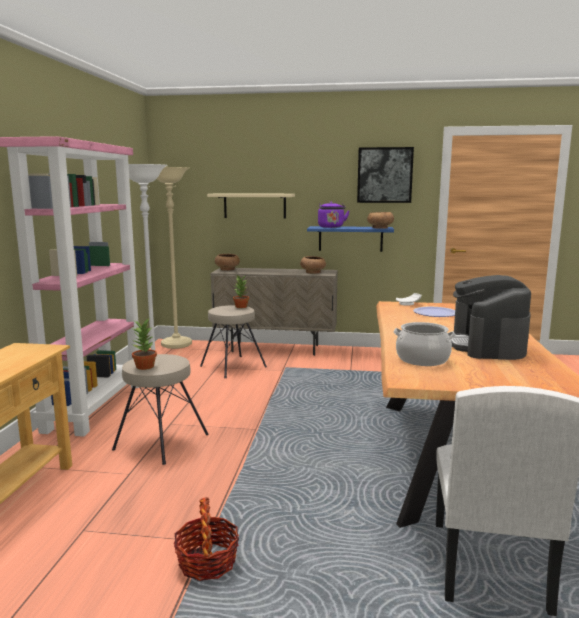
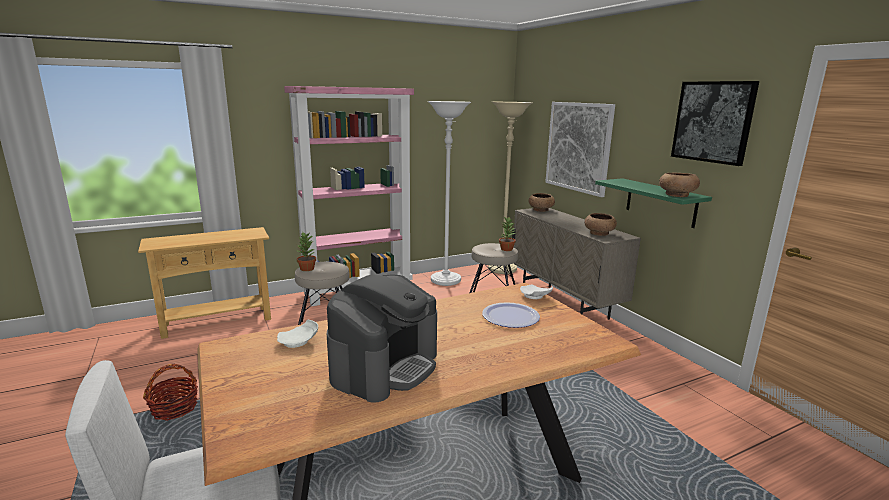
camera: 55 degrees right, 5 degrees up
beige shelf [207,193,295,219] -> picture [545,102,615,197]
blue shelf [307,226,394,252] -> green shelf [595,178,712,228]
purple kettle [318,202,349,228] -> none
cooking pot [393,322,456,366] -> white plate [277,319,318,348]
coffee machine [451,275,531,360] -> coffee machine turned 150 degrees clockwise [327,274,437,402]

